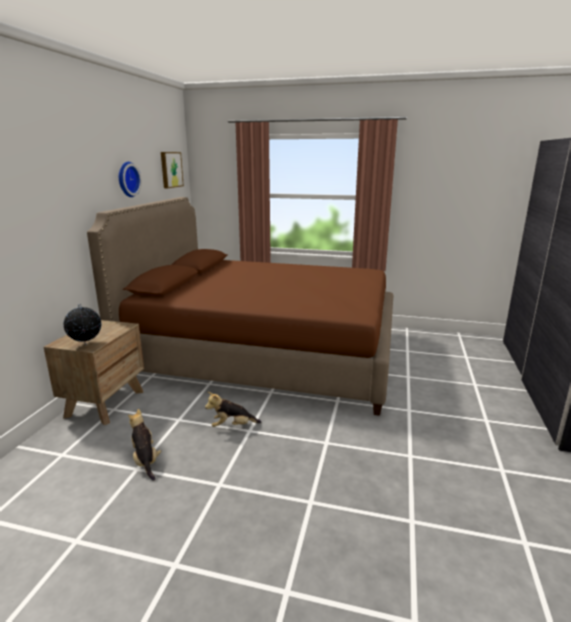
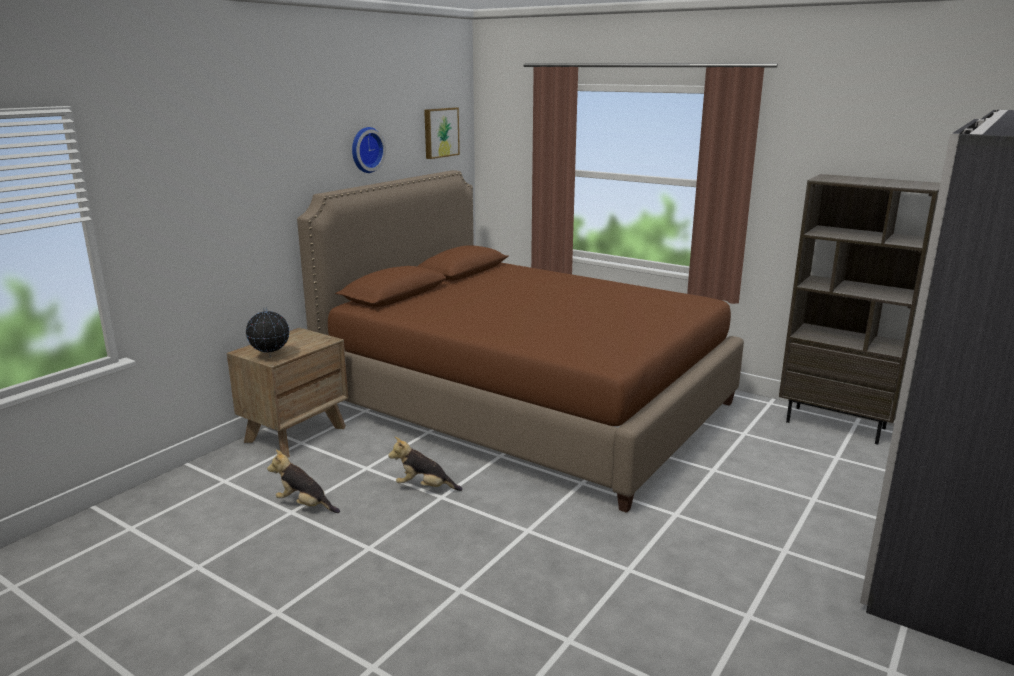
camera: 20 degrees right, 0 degrees up
plush toy [128,409,161,481] -> plush toy turned 60 degrees counterclockwise [267,450,340,513]
none -> brown bookcase [779,174,940,445]

